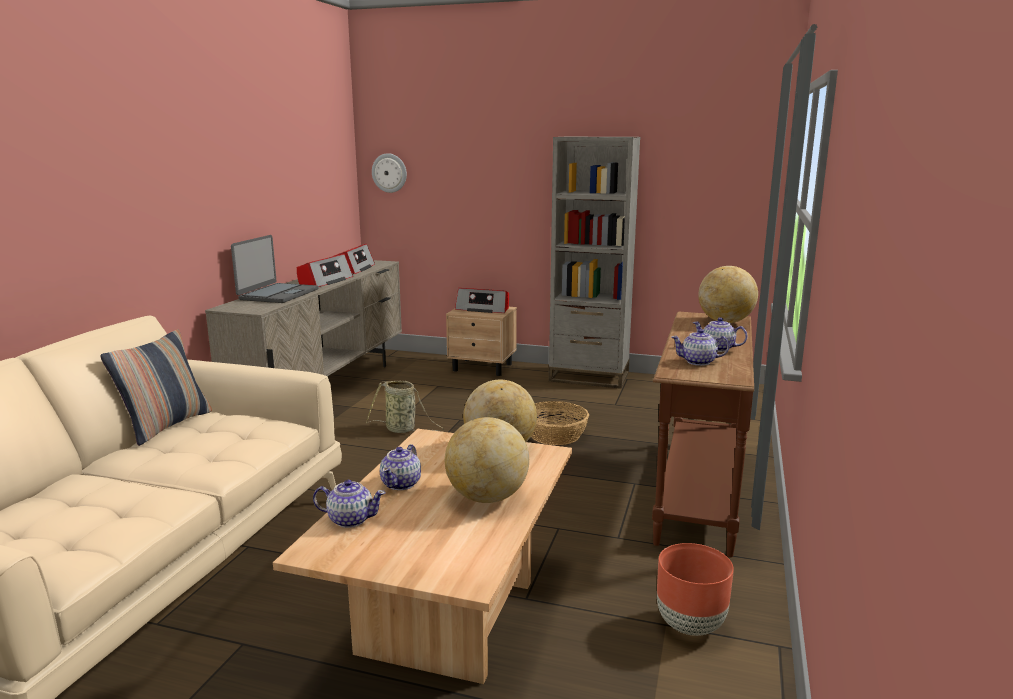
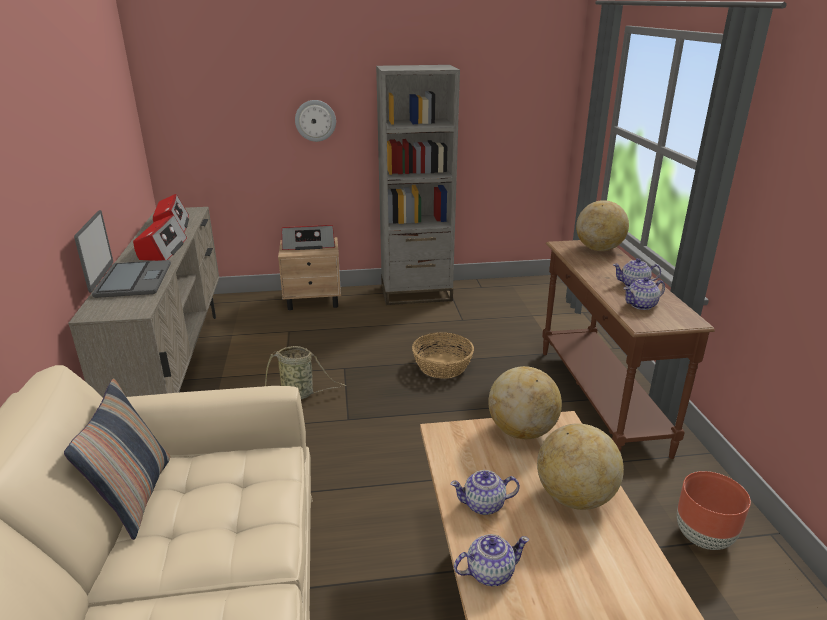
camera: 25 degrees left, 10 degrees up
wall clock [372,153,407,193] -> wall clock moved to [295,100,336,142]
teapot [380,444,421,490] -> teapot turned 90 degrees clockwise [450,470,520,515]

